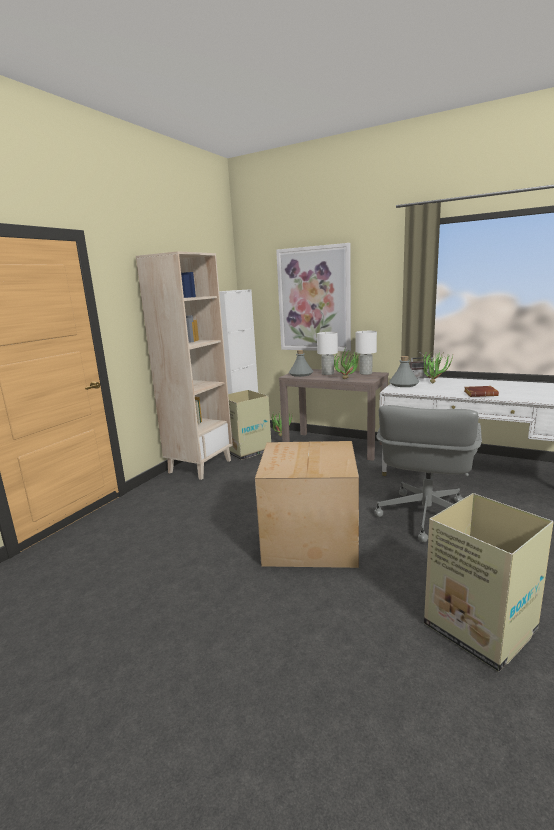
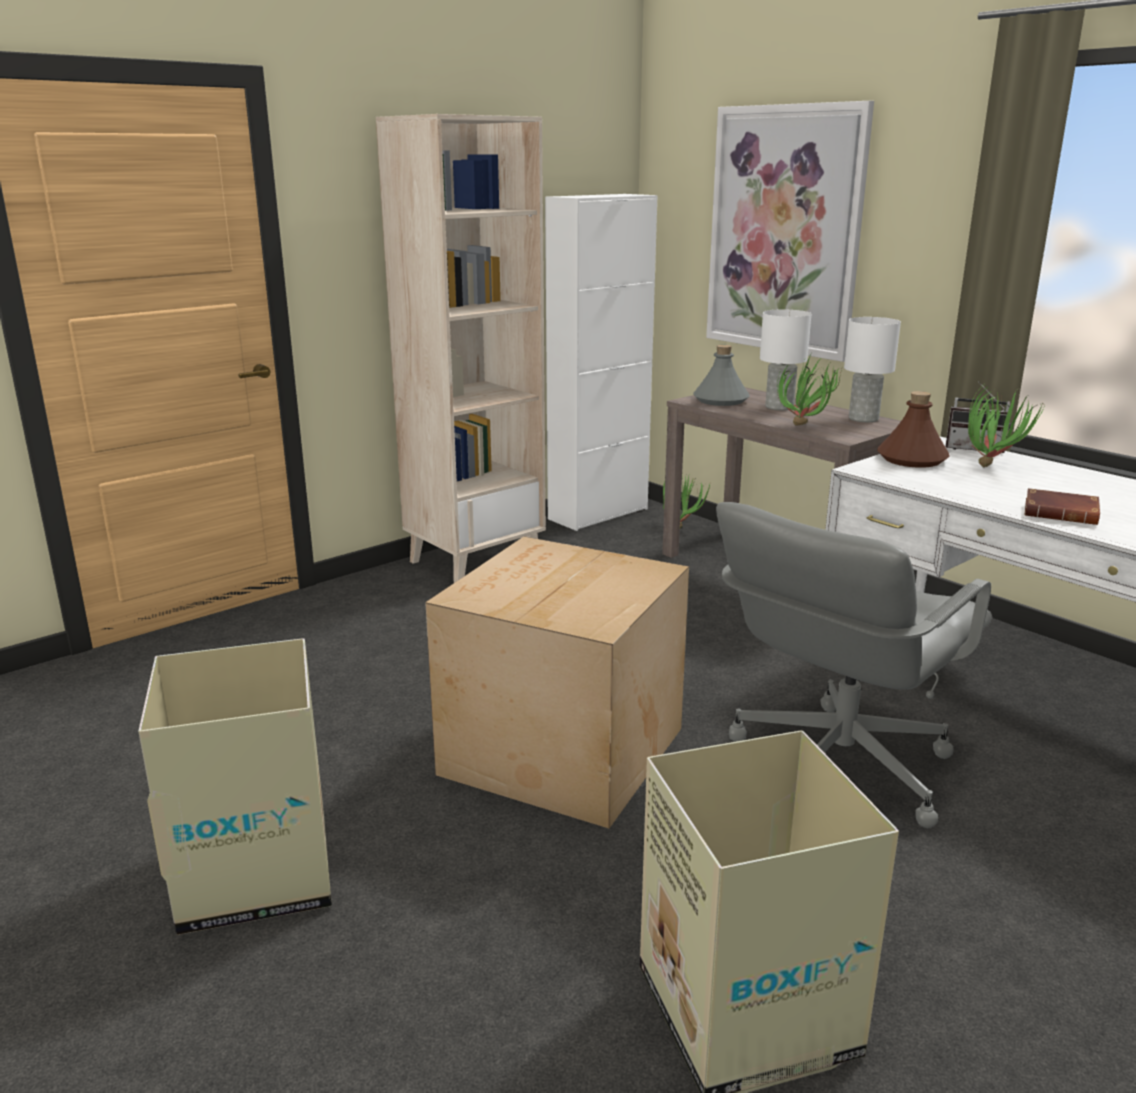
camera: 20 degrees right, 5 degrees up
cardboard box [228,390,271,460] -> cardboard box moved to [138,638,332,935]
grey bottle [389,356,419,387] -> brown bottle [877,391,950,468]

